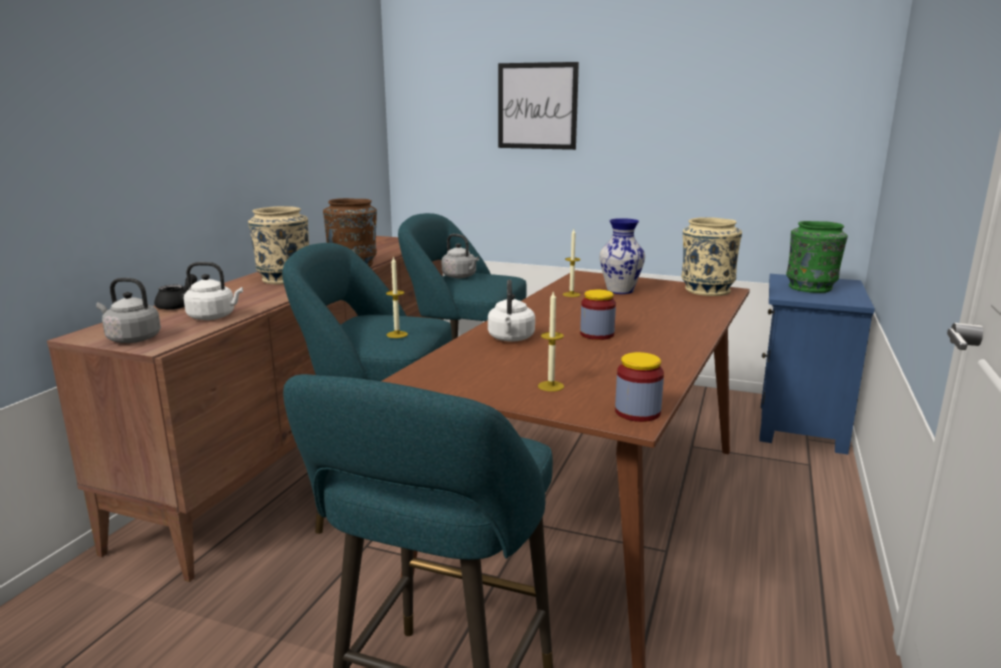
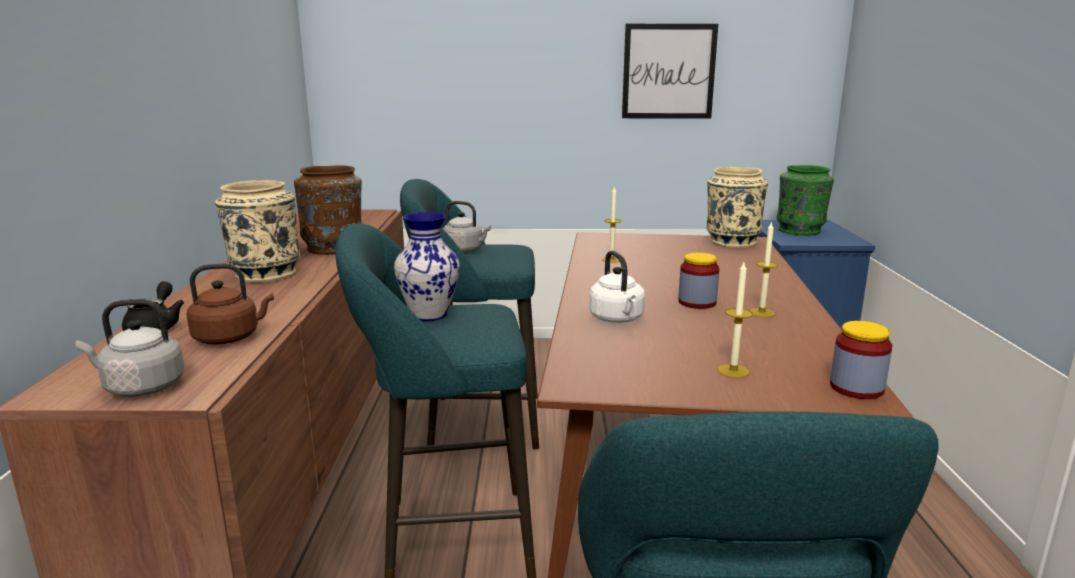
camera: 20 degrees left, 0 degrees up
white kettle [184,262,243,320] -> brown kettle [187,264,274,345]
candle [386,256,408,338] -> candle moved to [749,221,778,317]
picture [498,62,579,150] -> picture moved to [622,24,718,119]
vase [599,218,645,294] -> vase moved to [394,212,460,321]

